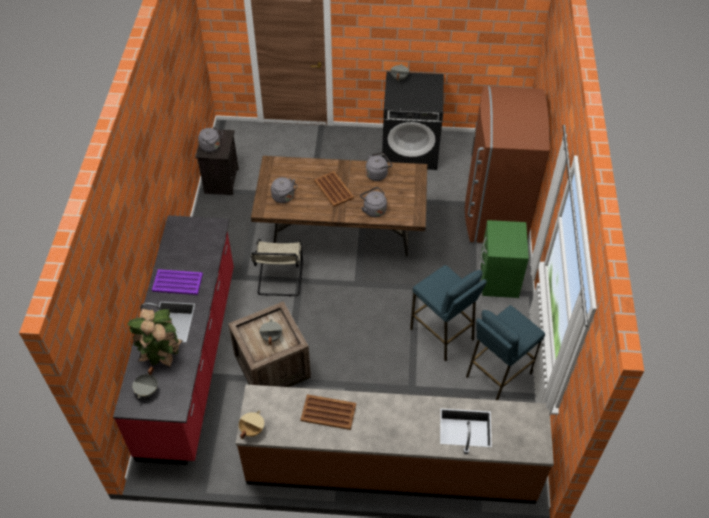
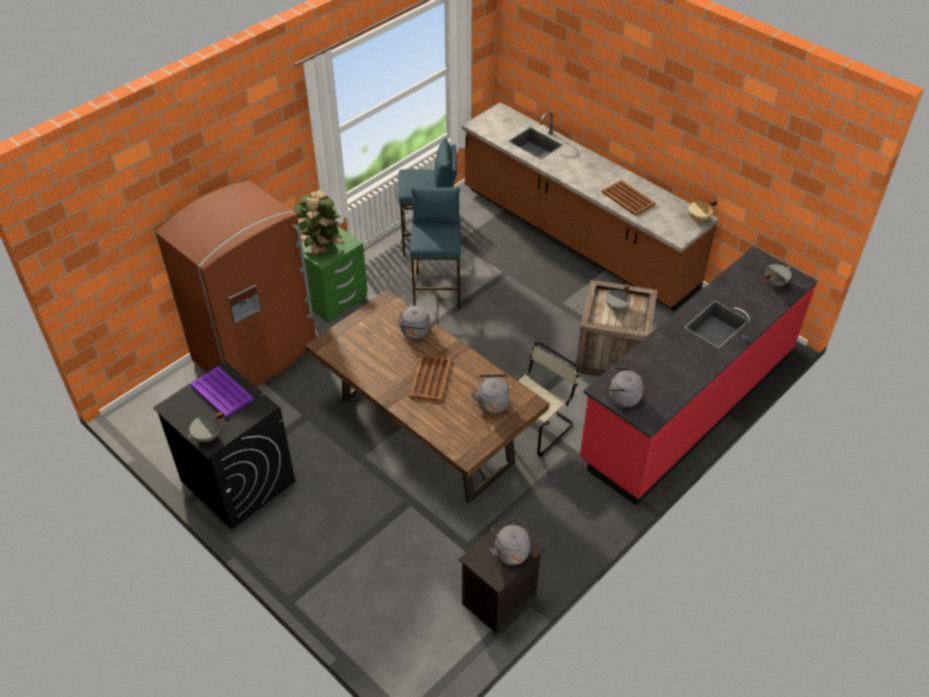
camera: 140 degrees left, 5 degrees down
potted plant [127,308,183,368] -> potted plant moved to [293,190,345,256]
purple tray [152,269,203,295] -> purple tray moved to [191,367,253,418]
grey kettle [366,152,392,181] -> grey kettle moved to [608,367,643,407]

